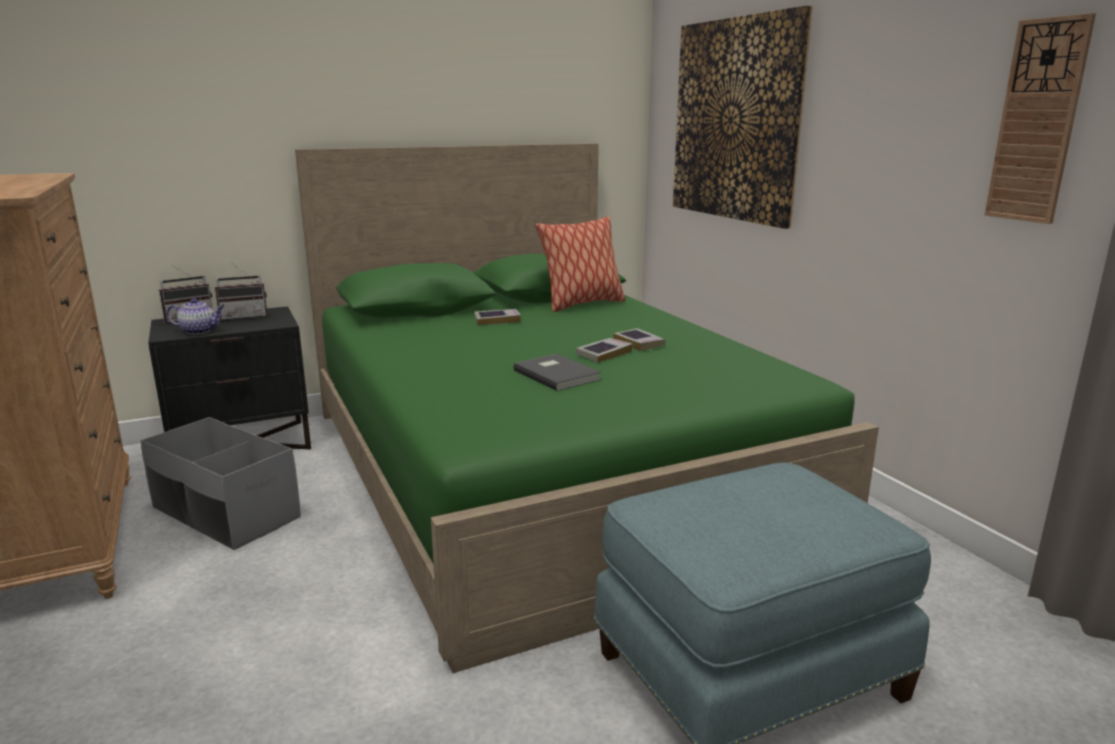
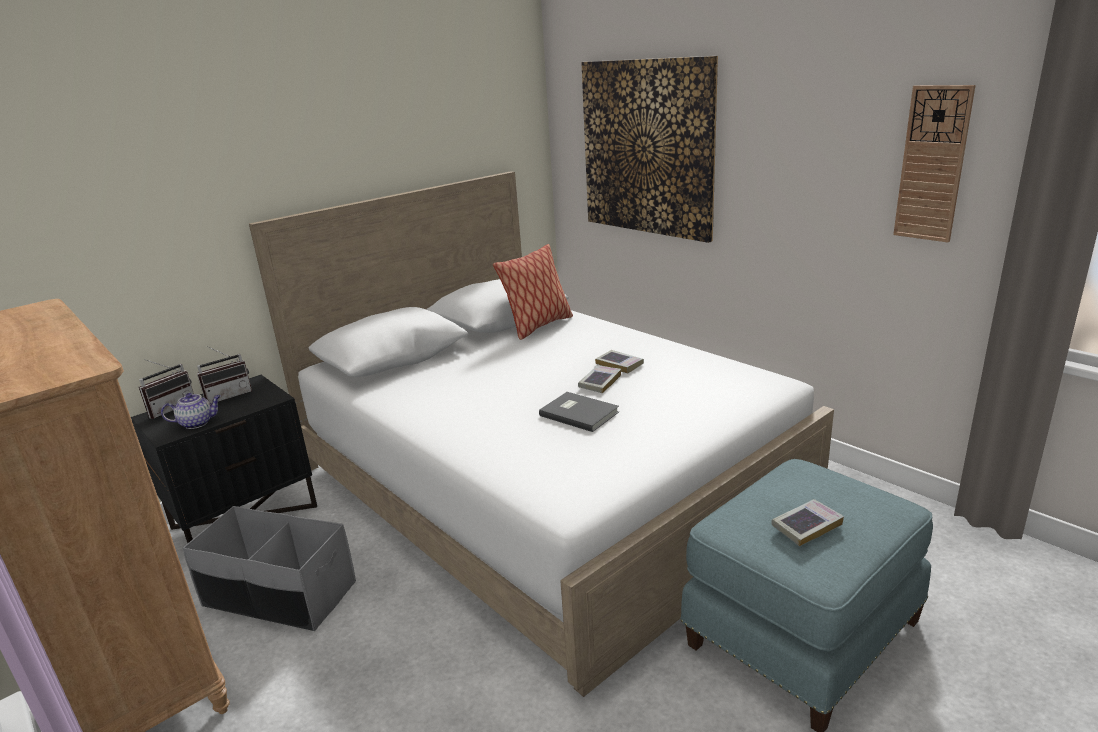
camera: 15 degrees left, 5 degrees up
green bed [295,143,879,673] -> white bed [249,171,834,697]
book [474,309,521,325] -> book moved to [771,499,844,546]

